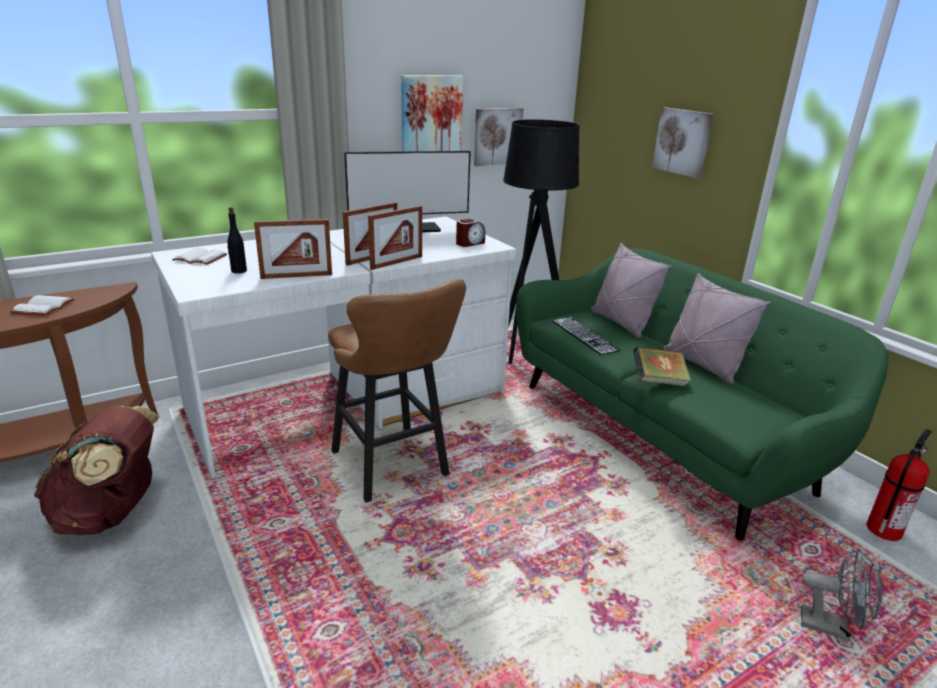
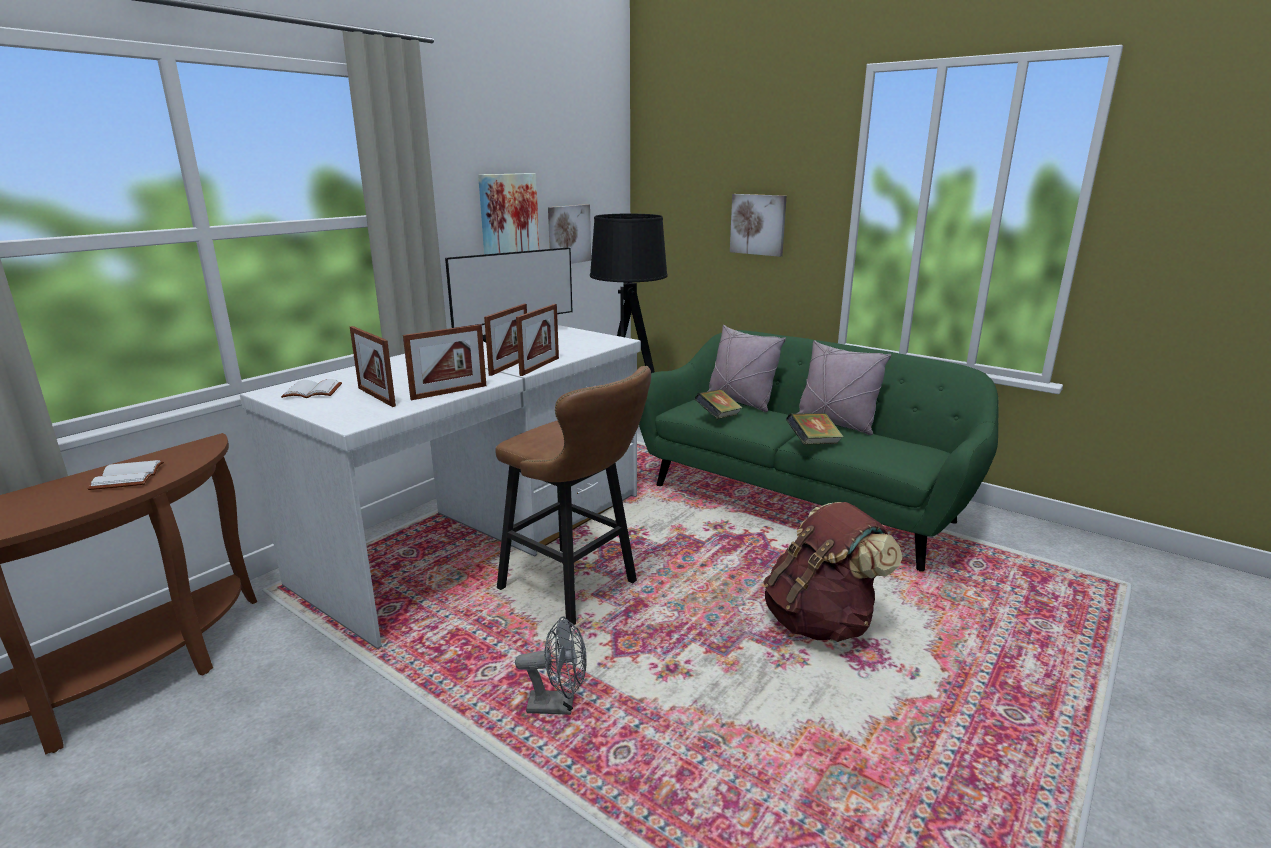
camera: 20 degrees left, 5 degrees down
brown backpack [34,406,159,535] -> brown backpack moved to [763,502,903,642]
black bottle [227,207,247,274] -> picture frame [350,326,396,407]
alarm clock [456,219,485,247] -> none
keyboard [552,317,621,355] -> book [695,389,743,419]
grey fan [801,549,882,641] -> grey fan moved to [515,616,587,715]
fire extinguisher [867,429,932,541] -> none

